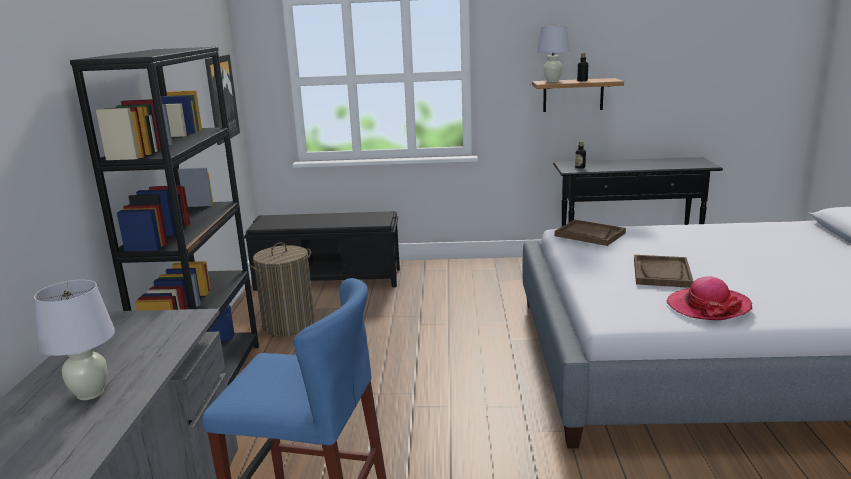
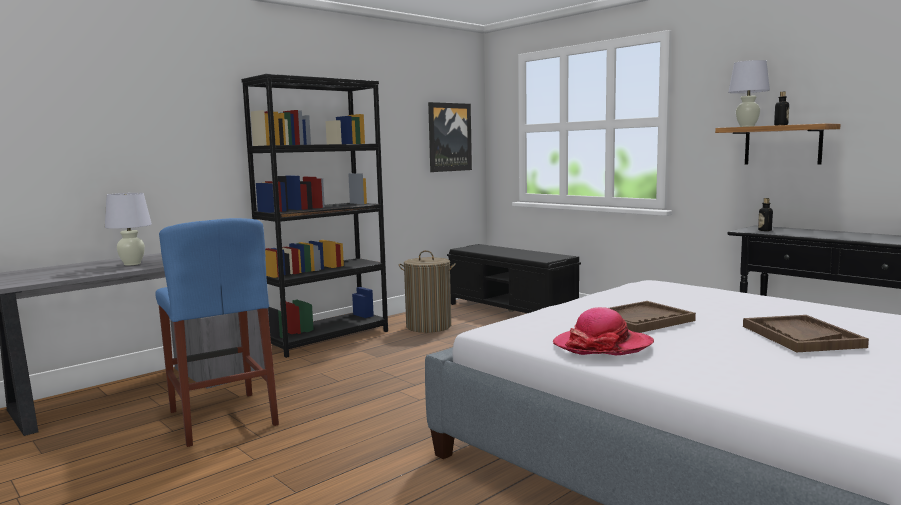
camera: 45 degrees right, 10 degrees down
brown tray [555,219,626,246] -> brown tray moved to [743,315,869,352]

